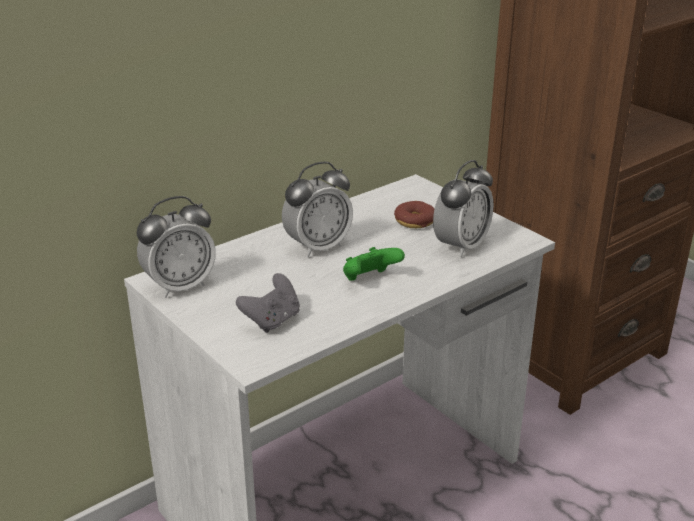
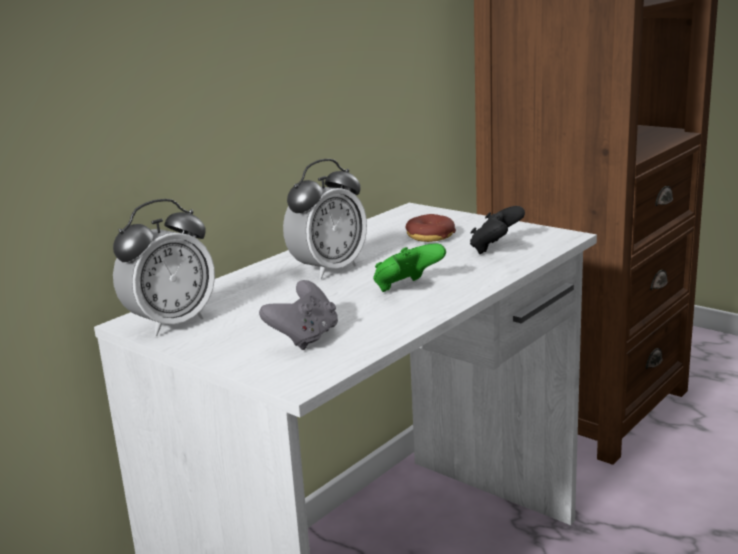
camera: 10 degrees left, 10 degrees down
alarm clock [433,160,494,257] -> black game controller [470,206,525,254]

